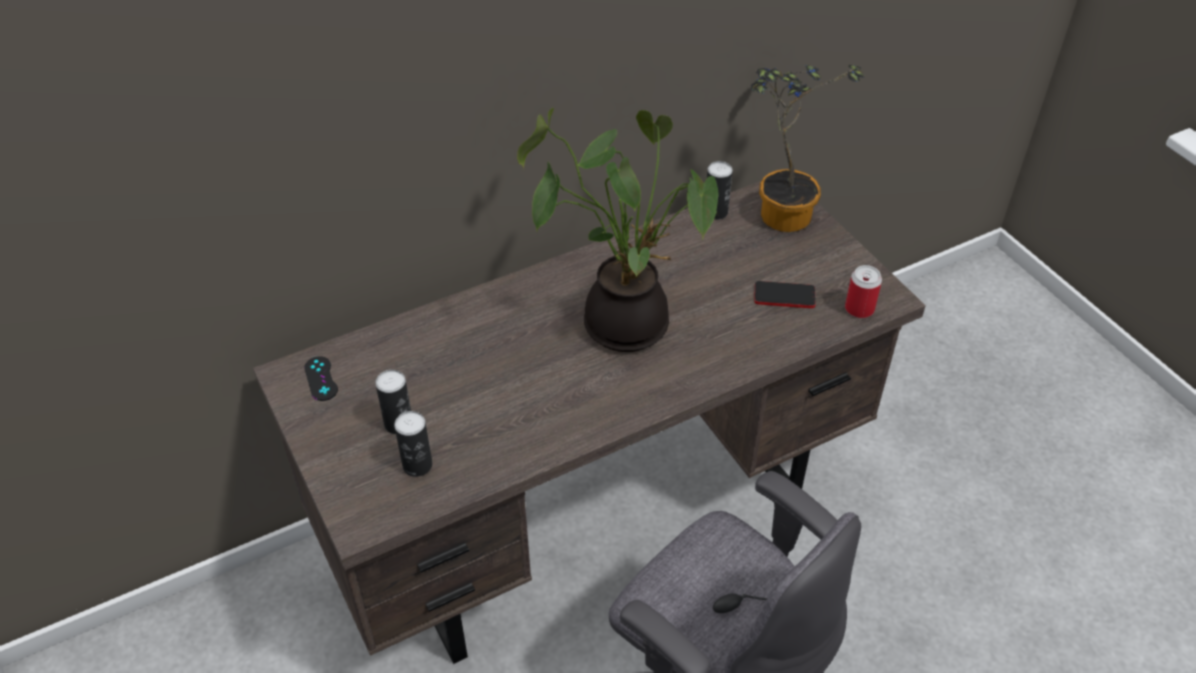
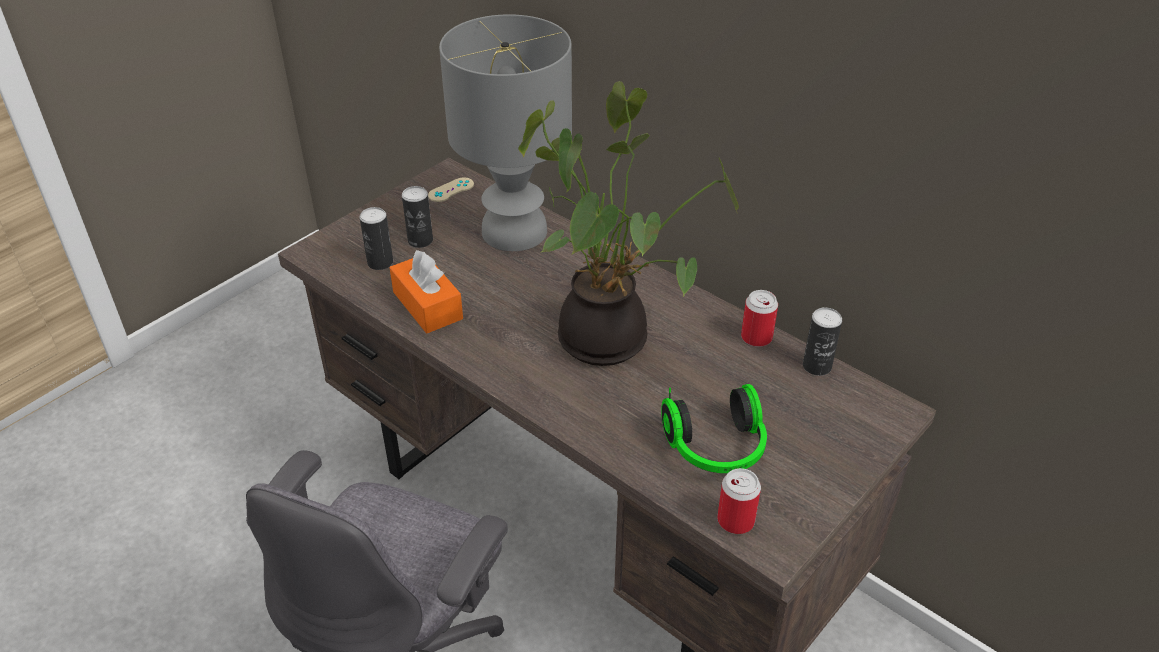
camera: 70 degrees right, 5 degrees down
black game controller [304,356,338,401] -> beige game controller [428,177,474,202]
potted plant [751,65,864,232] -> none
phone [754,281,815,308] -> headphones [661,384,767,473]
none -> orange tissue box [390,250,463,333]
none -> grey table lamp [439,14,572,251]
none -> can [741,290,778,347]

